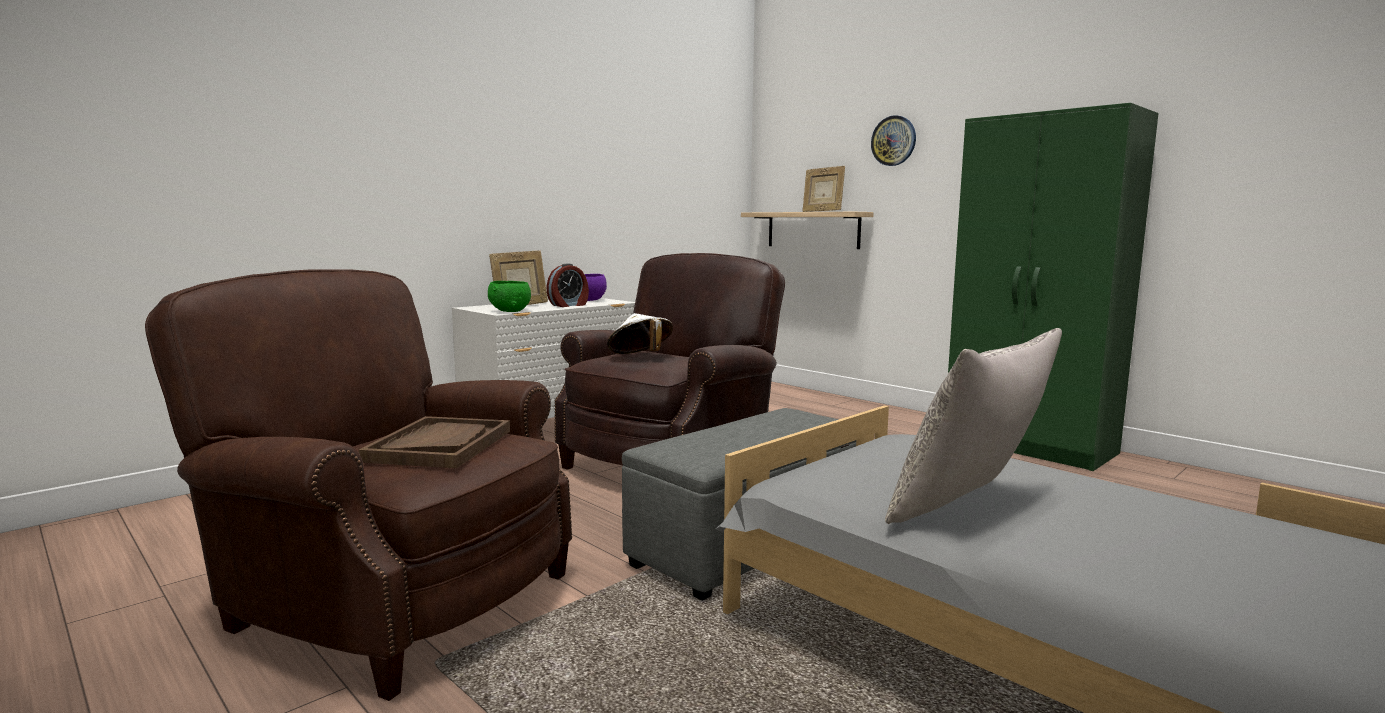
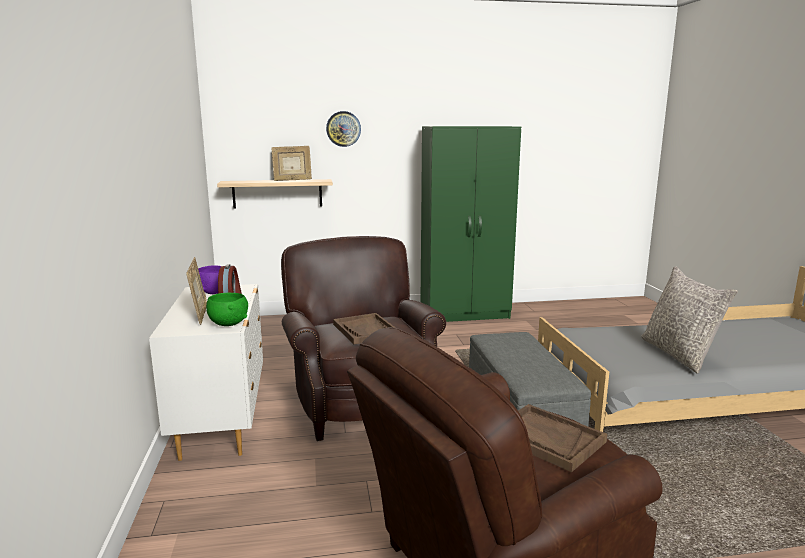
camera: 55 degrees left, 5 degrees up
white hat [607,313,673,354] -> brown tray [333,313,395,345]

